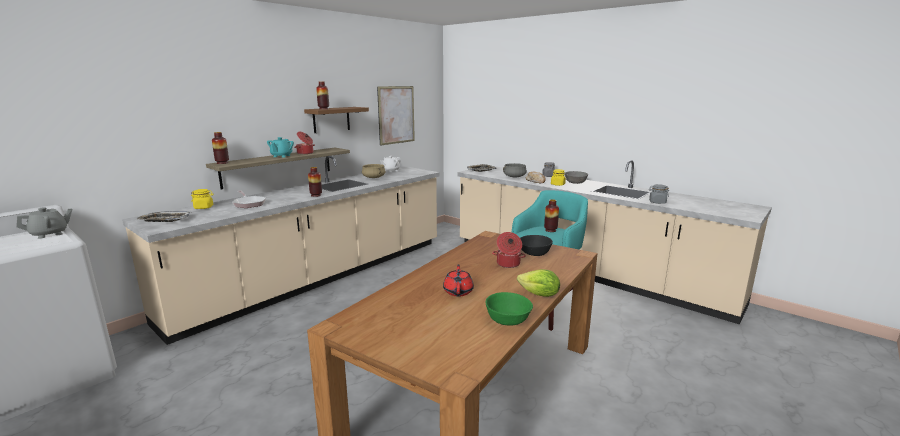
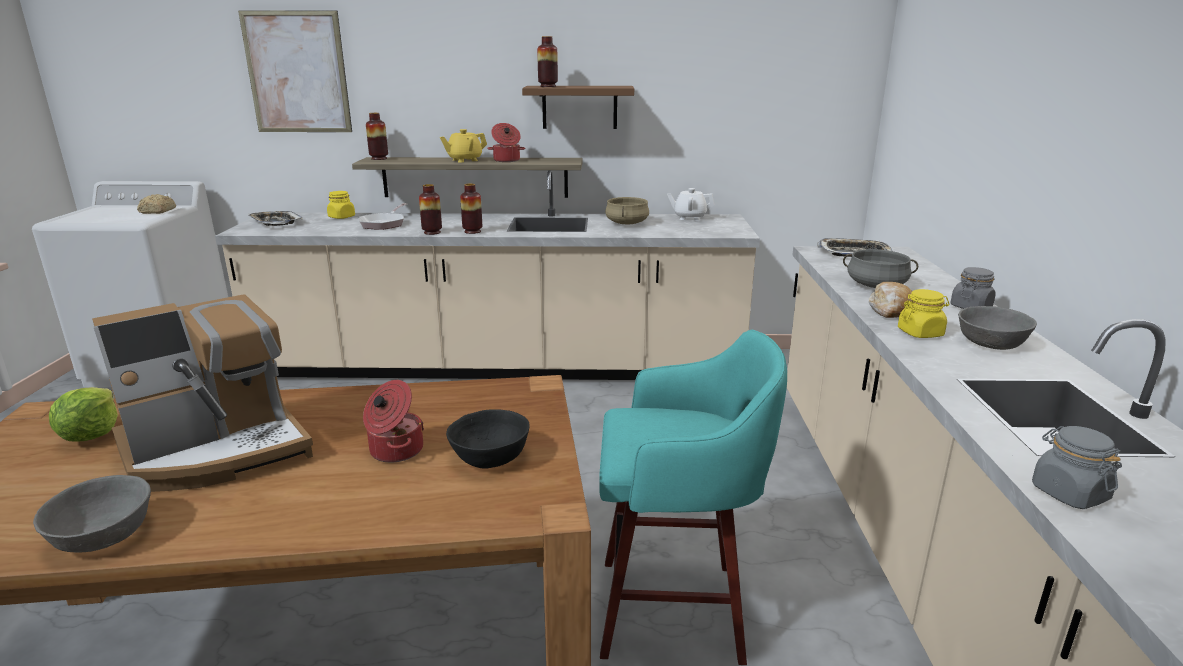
camera: 50 degrees right, 5 degrees up
grey teapot [16,207,72,239] -> bread [137,194,176,214]
turquoise teapot [267,137,294,158] -> yellow teapot [440,129,487,163]
picture [377,86,415,146] -> picture moved to [238,10,352,132]
red teapot [443,264,474,297] -> coffee machine [92,294,313,492]
green bowl [486,292,533,326] -> grey bowl [33,475,151,553]
lettuce [517,269,560,297] -> lettuce moved to [49,387,118,442]
vase [544,199,559,232] -> vase moved to [419,184,442,235]

